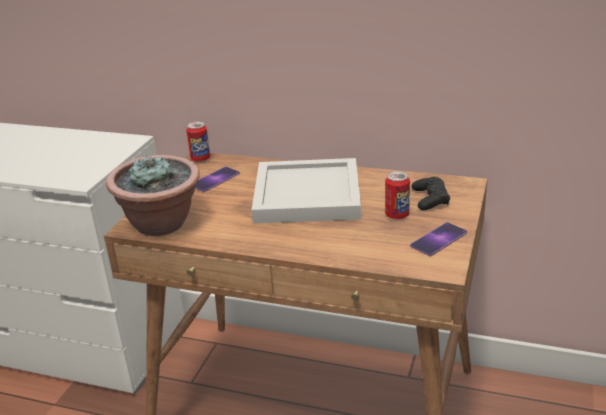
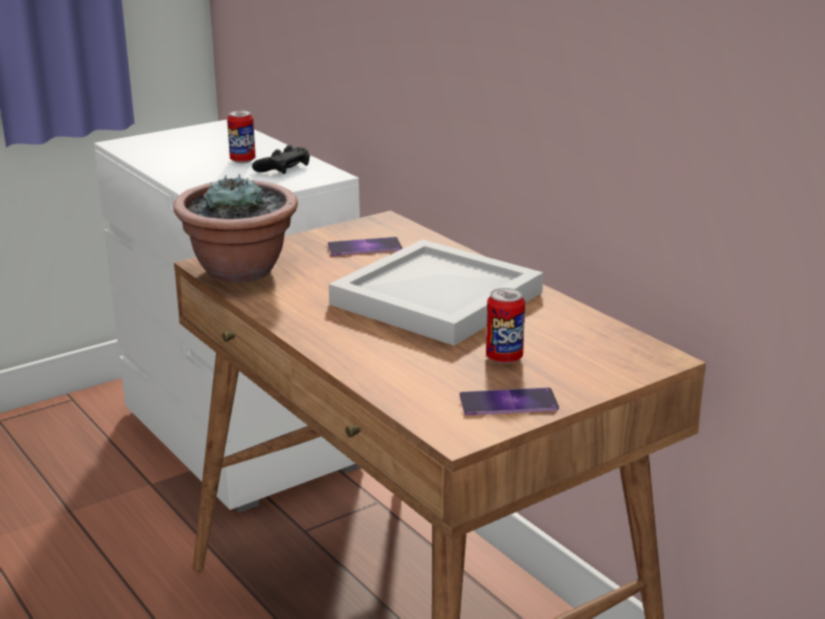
camera: 35 degrees right, 5 degrees down
can [186,122,210,162] -> can moved to [227,110,256,163]
black game controller [411,177,450,210] -> black game controller moved to [252,145,310,174]

